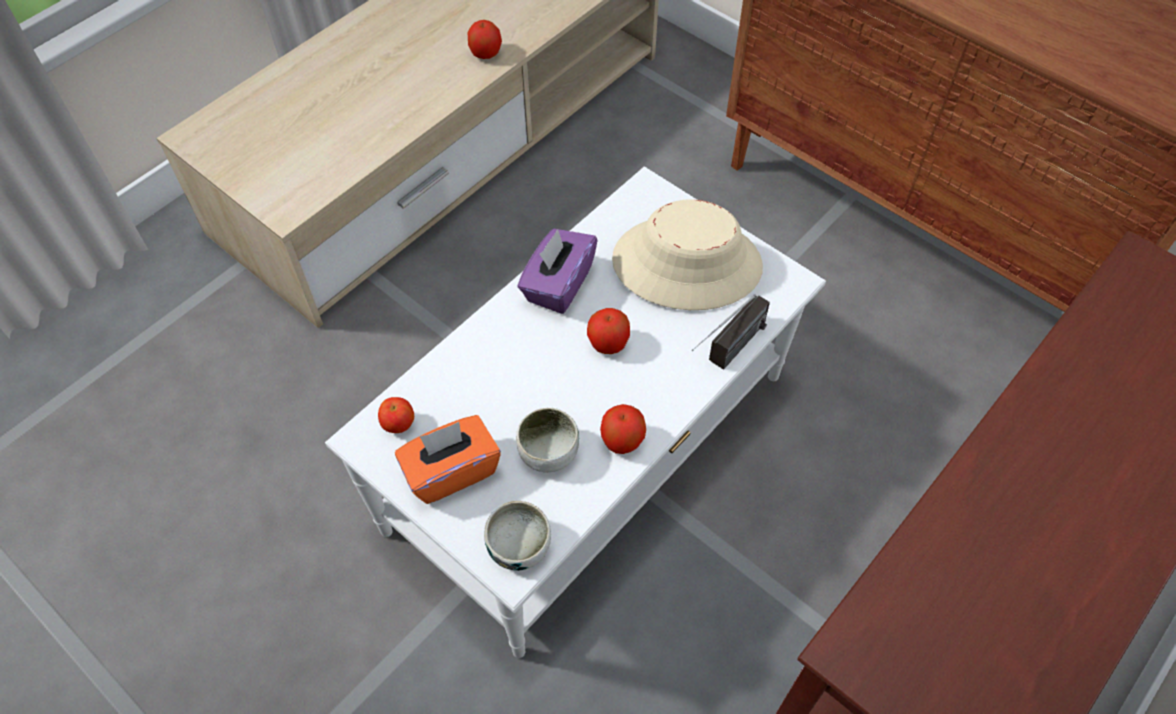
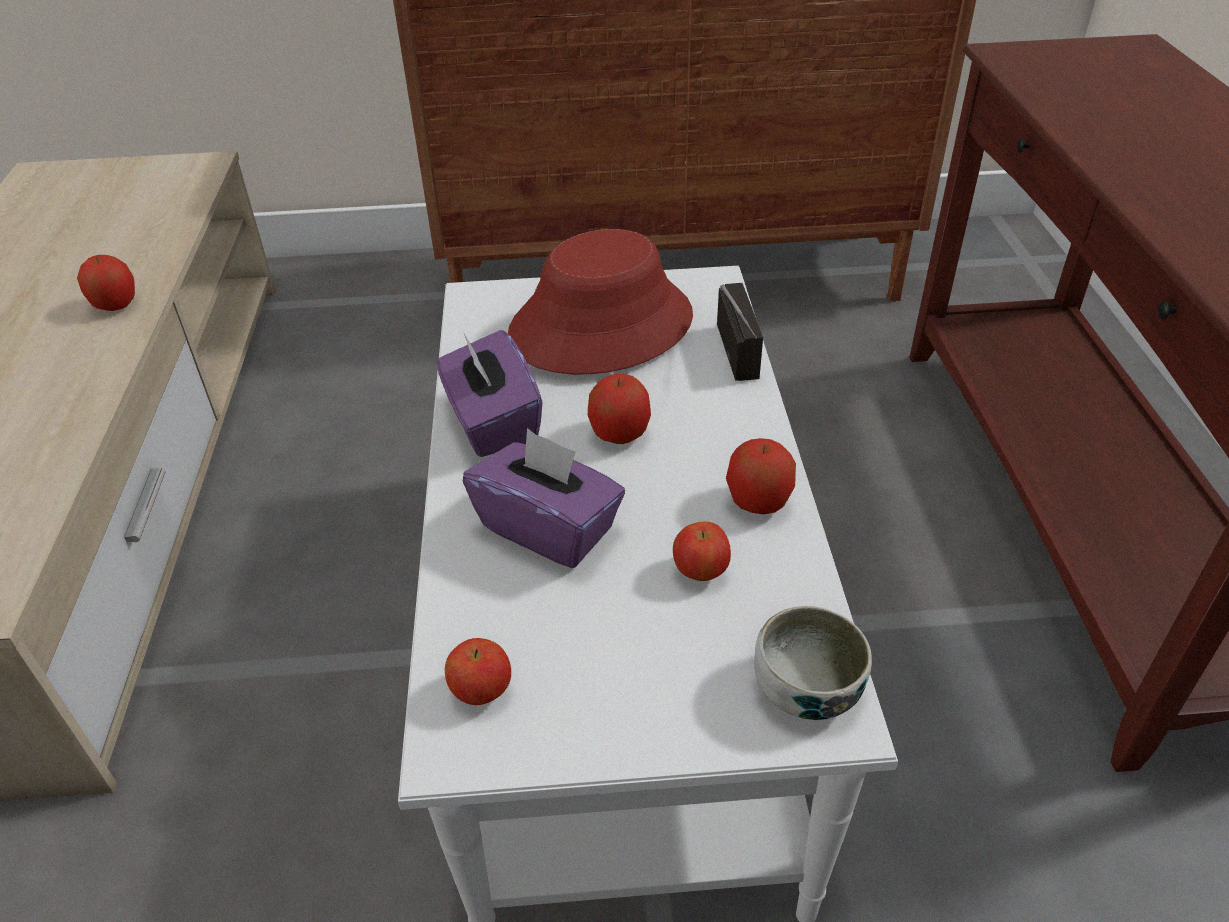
camera: 45 degrees left, 15 degrees down
orange tissue box [395,415,501,504] -> none
bowl [516,408,579,472] -> apple [673,522,731,581]
beige hat [612,199,763,310] -> red hat [508,229,693,374]
none -> purple tissue box [463,428,625,568]

